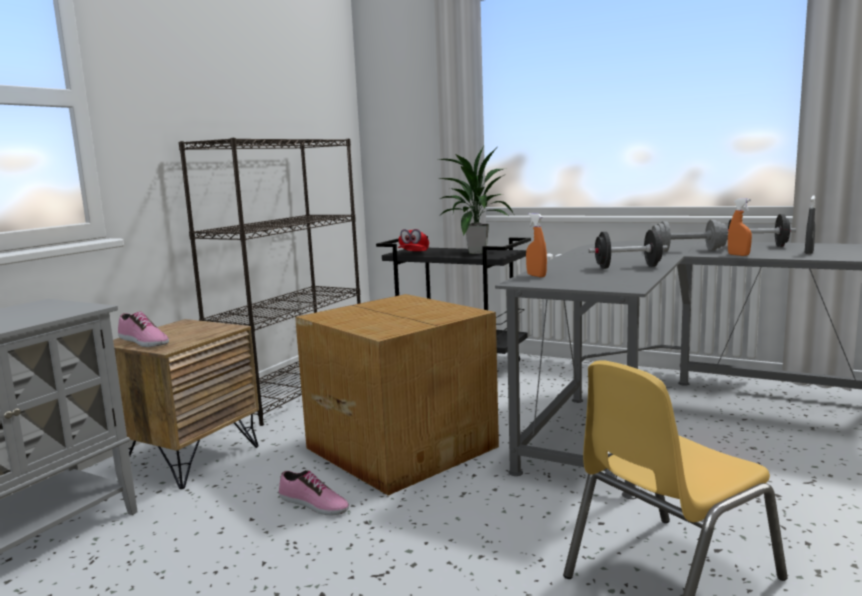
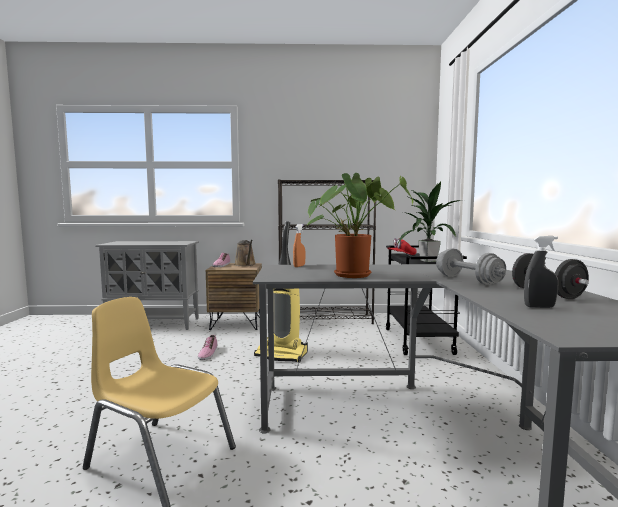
camera: 60 degrees right, 5 degrees down
cardboard box [295,294,499,496] -> vacuum cleaner [254,221,308,362]
black dumbbell [589,230,668,269] -> potted plant [306,173,414,278]
orange spray bottle [728,199,752,256] -> none
none -> brown watering can [234,240,256,266]

